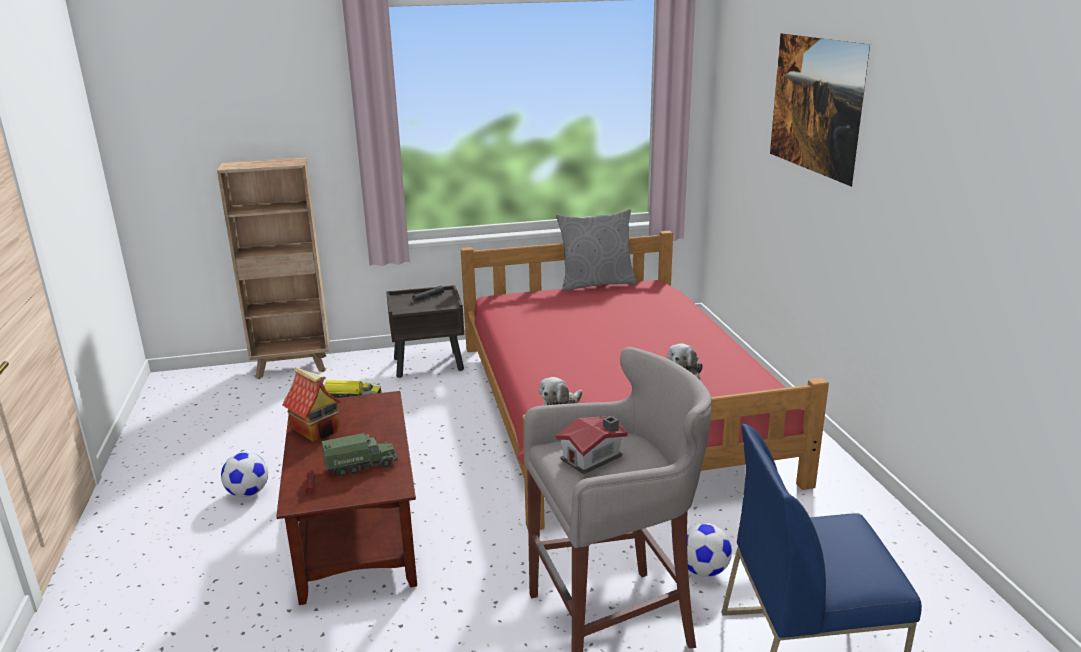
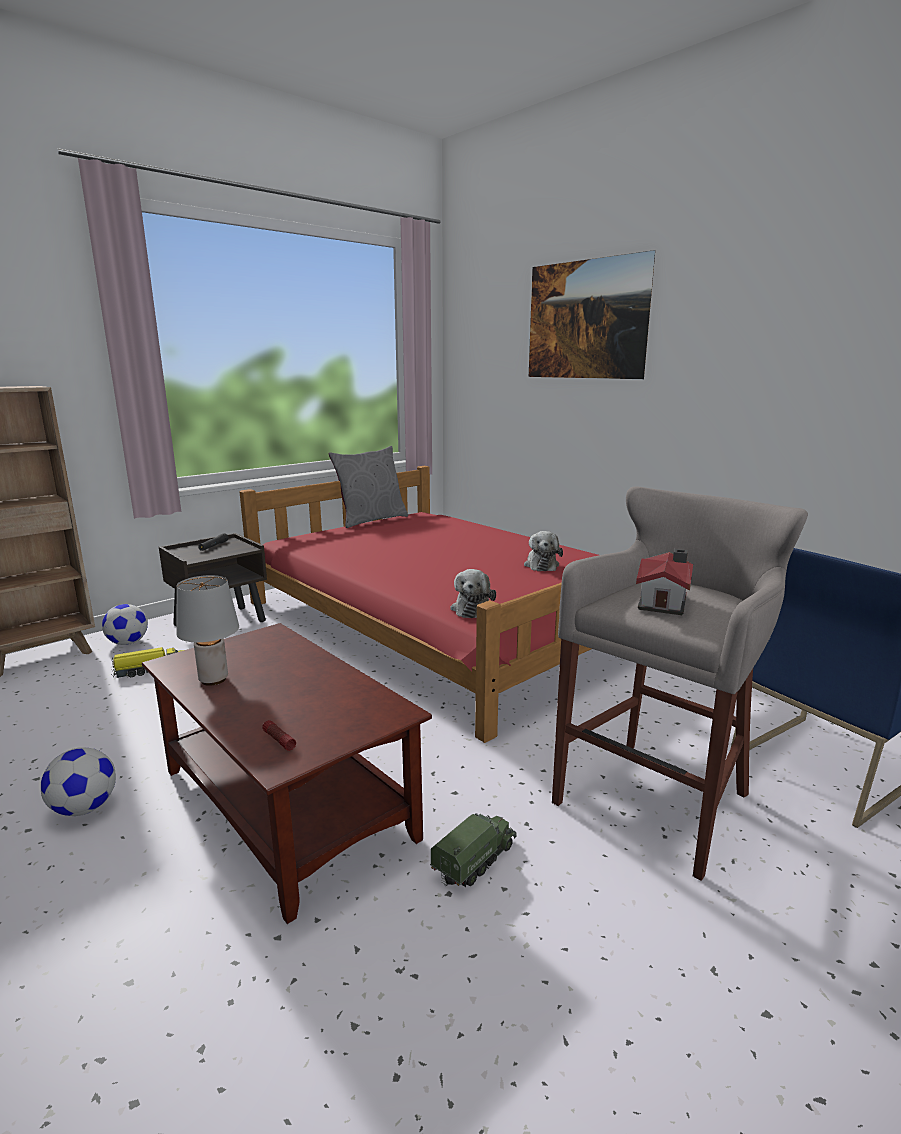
camera: 30 degrees left, 5 degrees down
toy house [282,368,341,442] -> grey table lamp [176,575,239,686]
toy truck [322,433,398,476] -> toy truck moved to [430,813,517,887]
football [687,523,732,577] -> football moved to [102,604,148,645]

